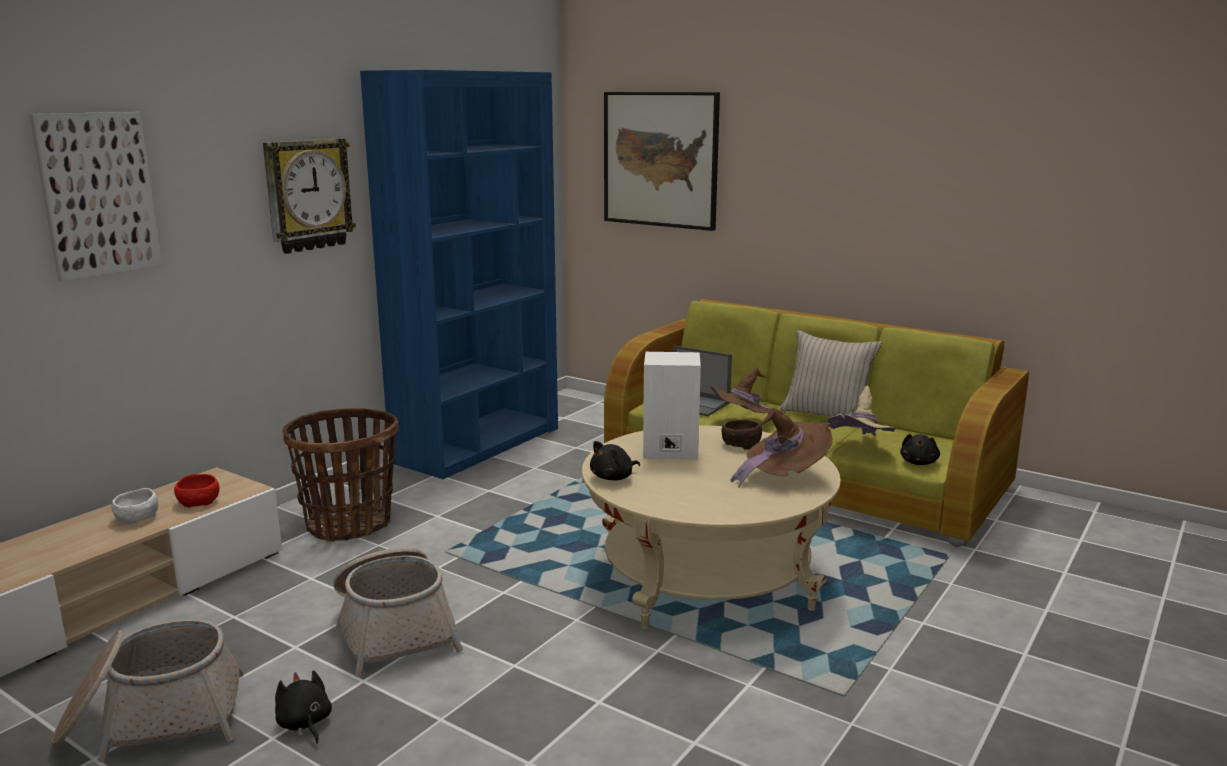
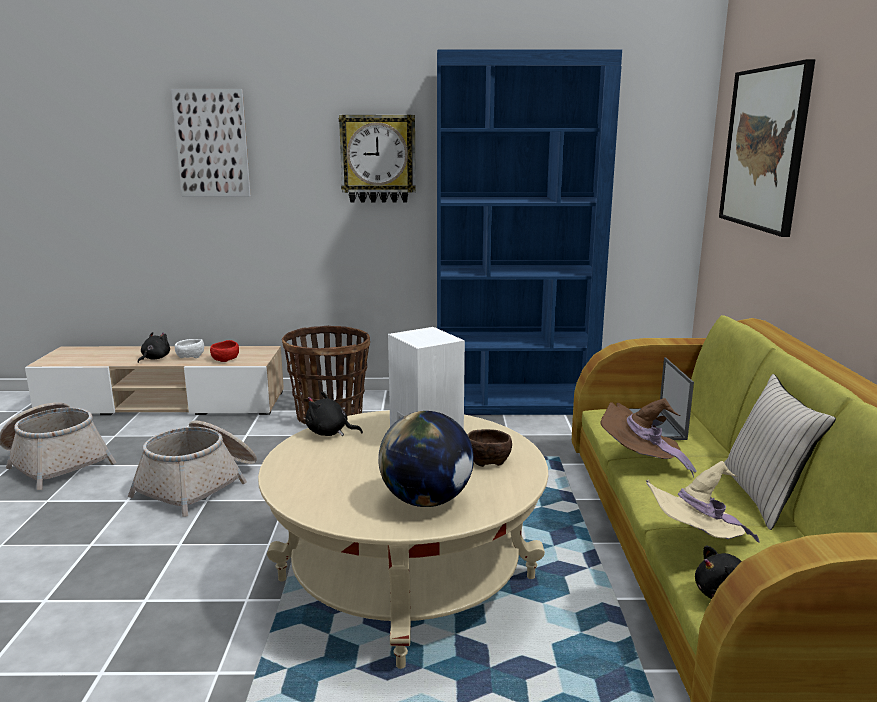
camera: 55 degrees right, 0 degrees up
black plush toy [275,670,332,743] -> black plush toy moved to [138,332,170,363]
brown hat [730,408,833,487] -> globe [378,411,474,507]

